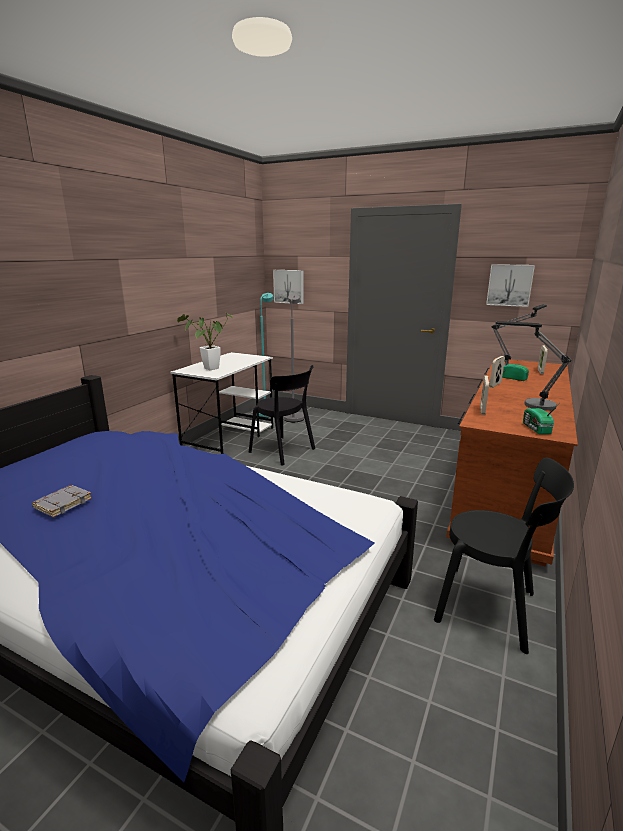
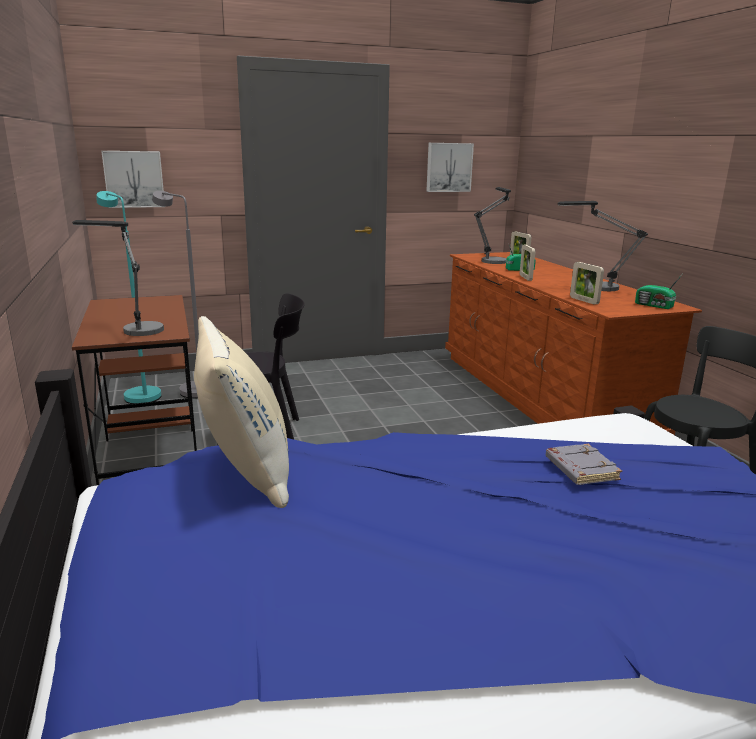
camera: 45 degrees left, 0 degrees up
grey book [32,485,92,517] -> grey book moved to [546,444,622,485]
white desk [170,352,273,454] -> brown desk [72,295,197,485]
potted plant [177,313,234,370] -> table lamp [72,220,164,336]
none -> beige pillow [194,316,289,508]

